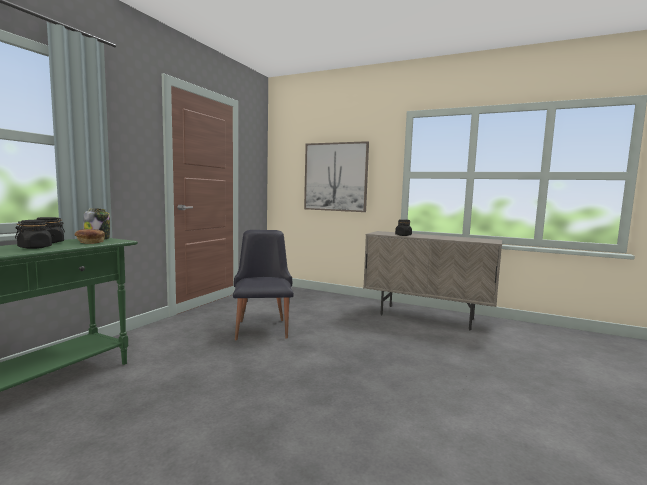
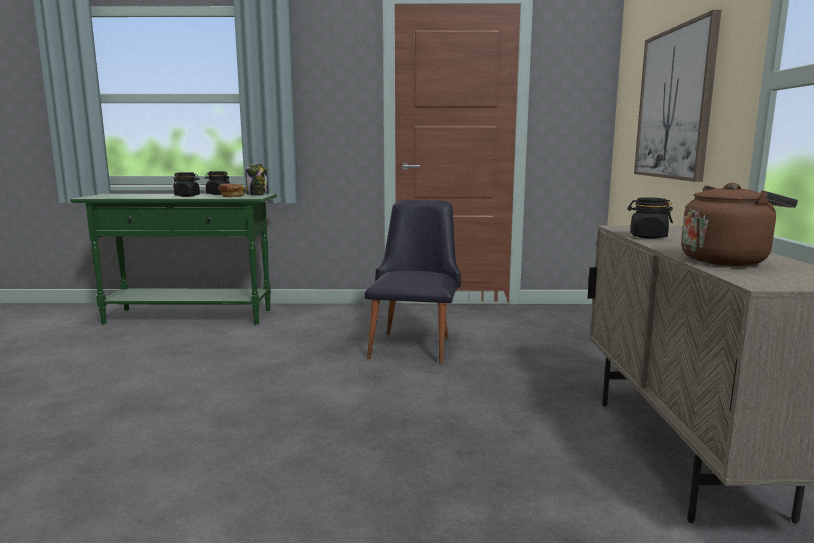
camera: 65 degrees right, 5 degrees up
black chair [233,230,294,340] -> black chair turned 45 degrees counterclockwise [364,200,461,364]
none -> brown kettle [681,183,798,266]

